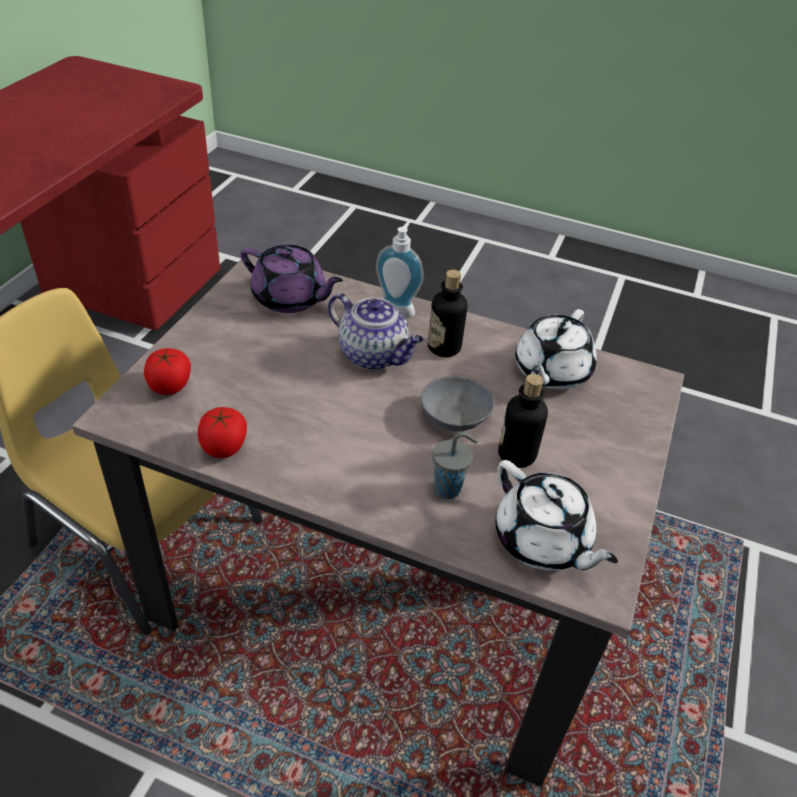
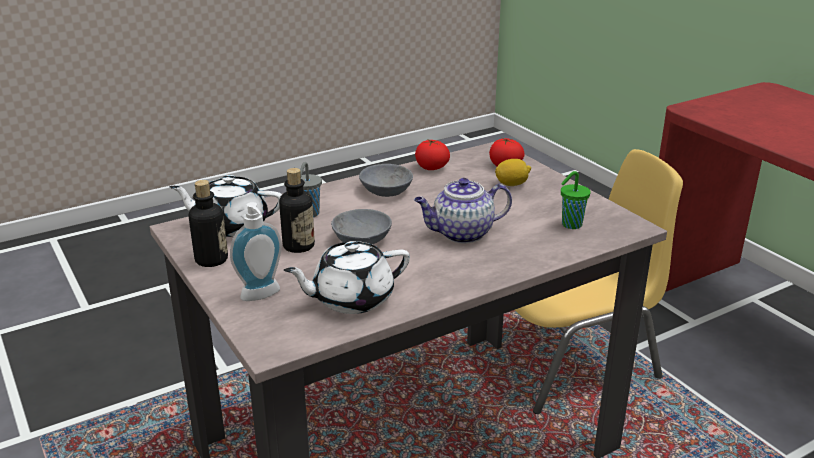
camera: 130 degrees right, 15 degrees down
purple teapot [241,245,343,313] -> green cup [561,171,591,229]
soap dispenser [376,220,424,317] -> soap dispenser moved to [230,202,282,301]
bottle [428,270,467,357] -> bottle moved to [189,180,228,267]
white teapot [515,309,597,389] -> white teapot turned 90 degrees counterclockwise [284,241,410,314]
none -> grey bowl [359,164,413,197]
none -> lemon [495,159,531,186]

